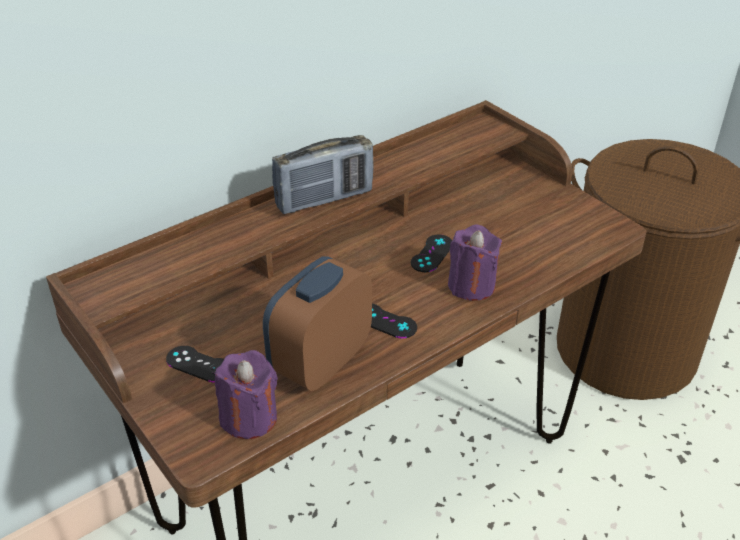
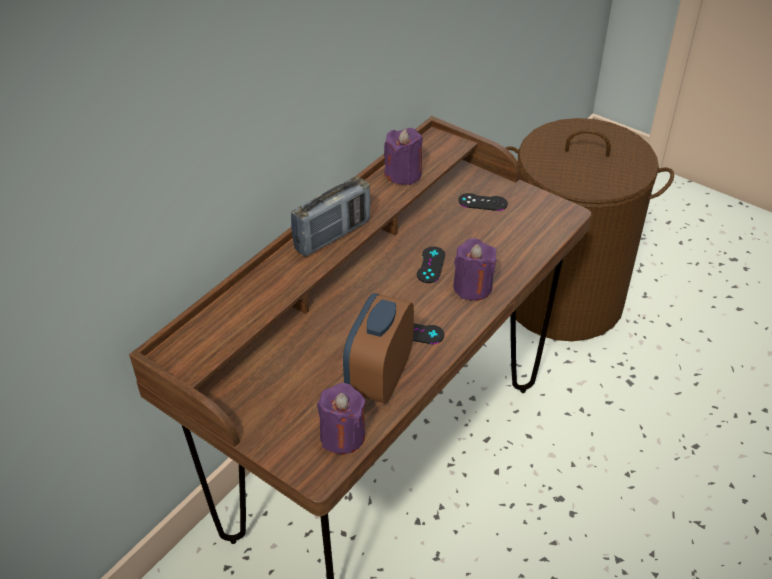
camera: 15 degrees left, 5 degrees up
black game controller [166,346,224,383] -> black game controller moved to [459,193,508,211]
none -> purple candle [384,128,423,185]

